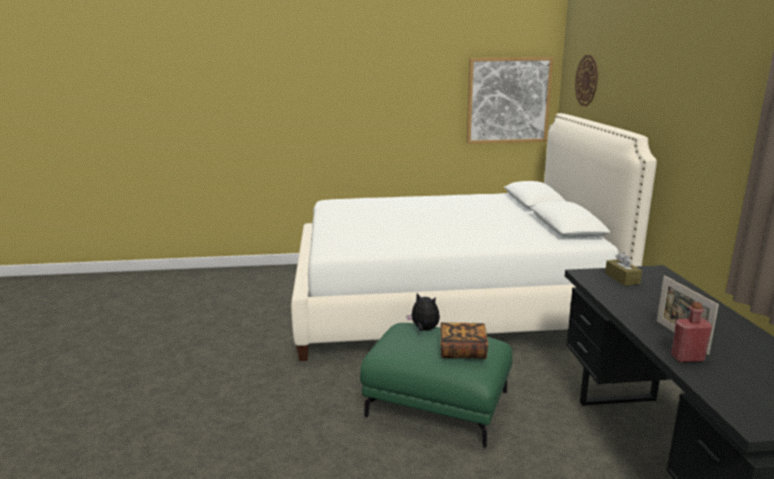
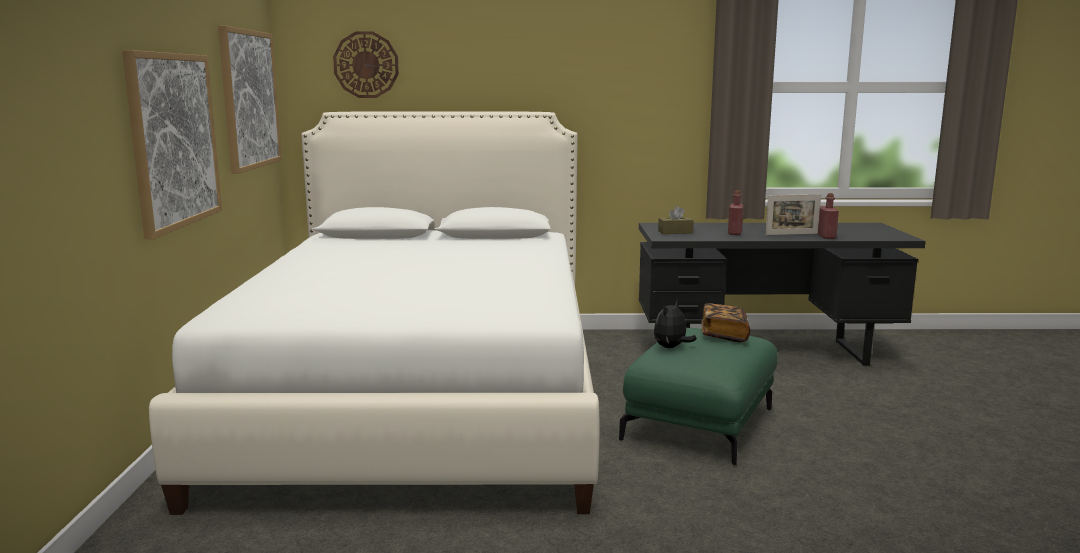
camera: 85 degrees left, 5 degrees down
none -> picture [122,50,222,239]
none -> red bottle [728,190,744,235]

